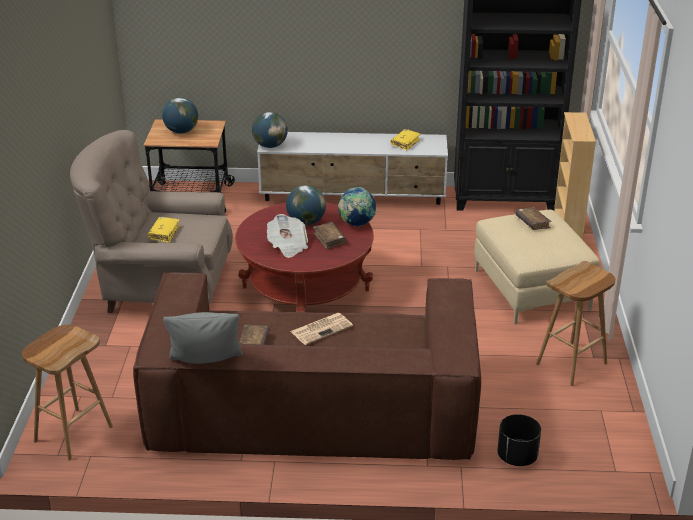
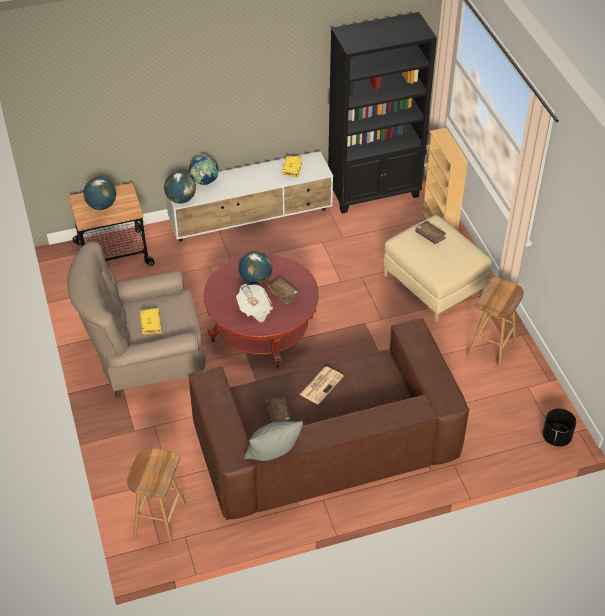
camera: 20 degrees left, 15 degrees up
globe [338,187,377,227] -> globe moved to [189,154,219,185]
black planter [497,414,541,466] -> black planter moved to [542,408,576,447]

